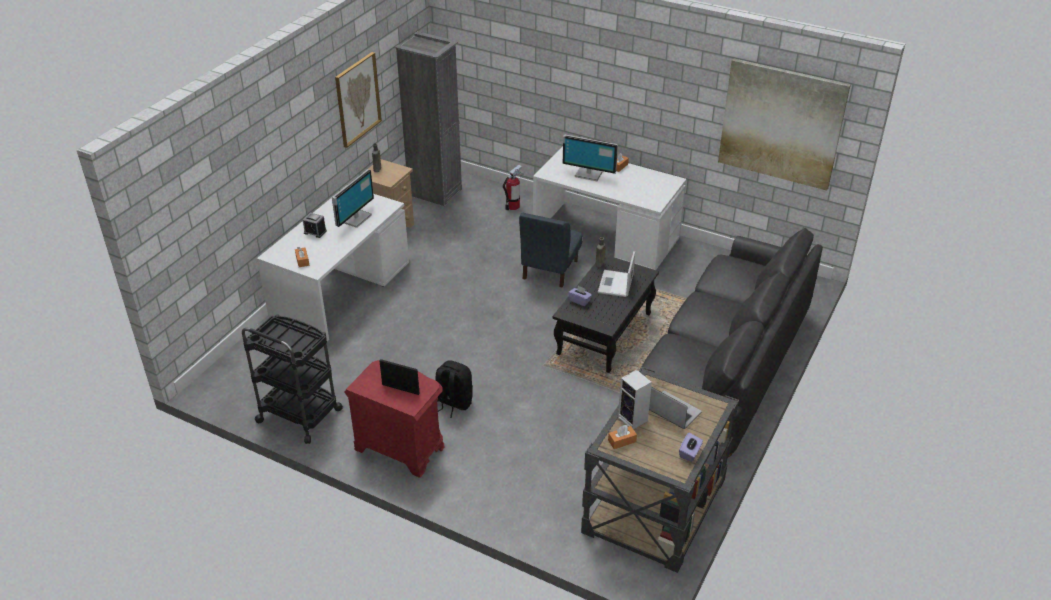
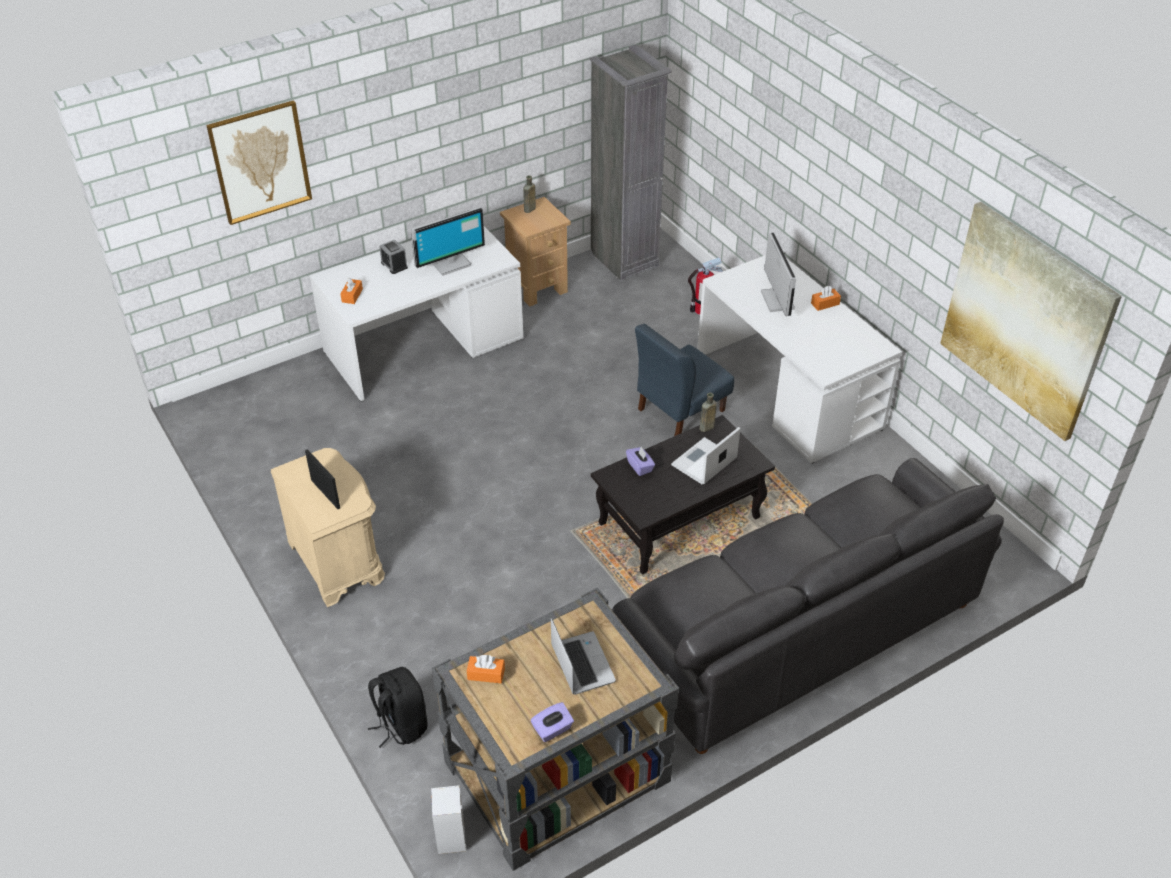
camera: 30 degrees right, 5 degrees up
black cart [242,315,343,444] -> none
picture [335,52,382,148] -> picture moved to [206,100,312,225]
red nightstand [344,360,444,478] -> beige nightstand [271,448,385,607]
black backpack [436,361,473,418] -> black backpack moved to [368,667,428,748]
monitor [563,134,618,181] -> monitor turned 150 degrees counterclockwise [761,232,796,316]
speaker [618,370,652,429] -> speaker moved to [431,785,466,854]

